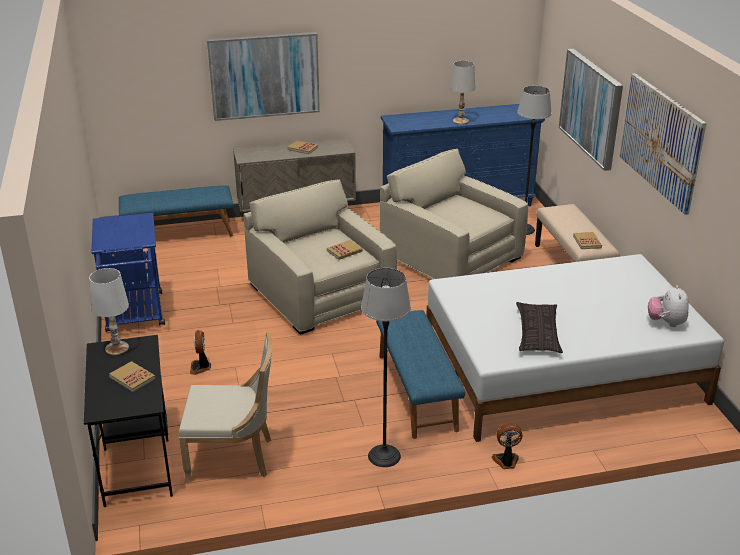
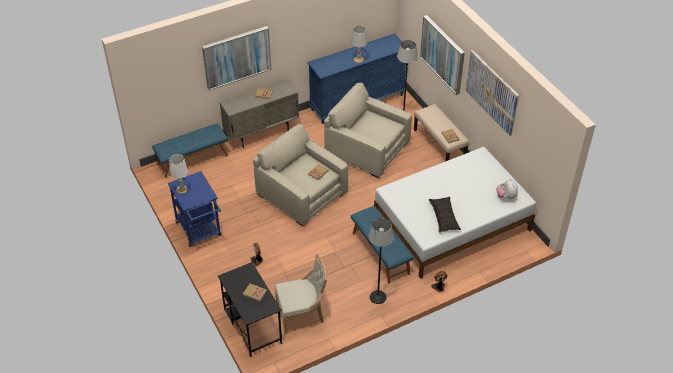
camera: 15 degrees left, 15 degrees up
white table lamp [89,268,129,355] -> white table lamp moved to [169,154,188,194]

